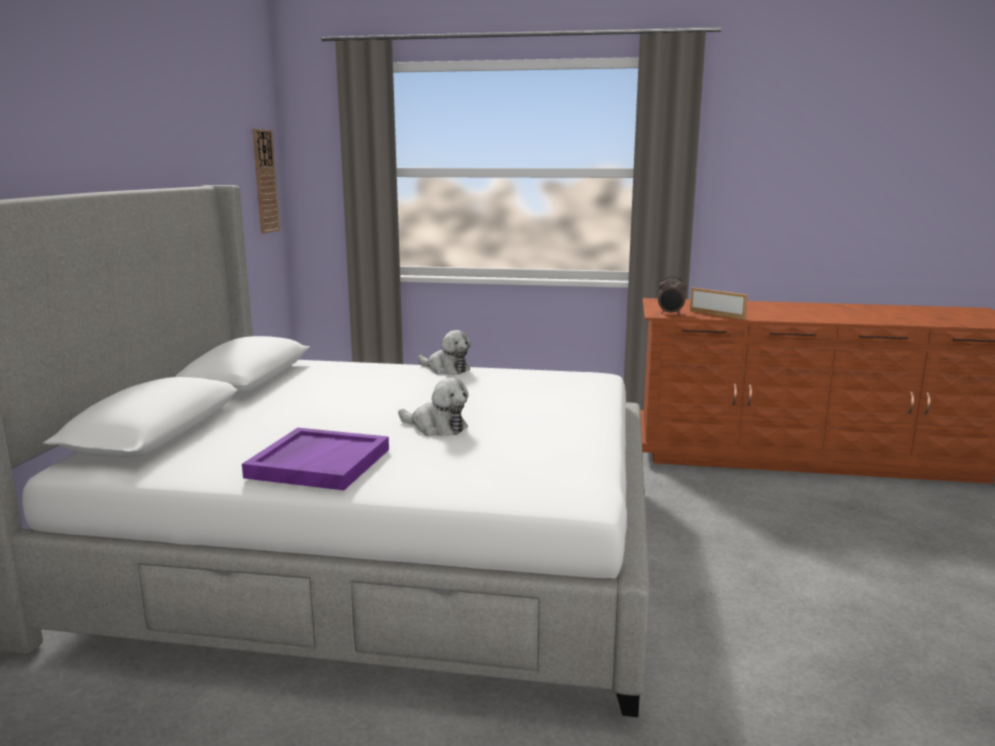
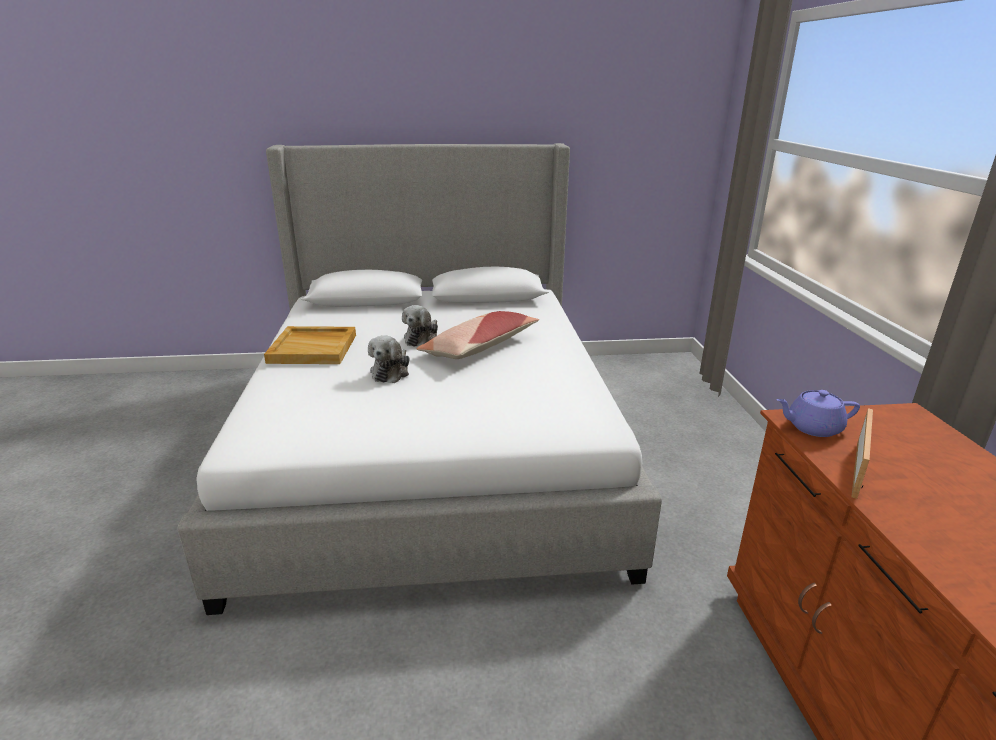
camera: 75 degrees right, 10 degrees up
purple tray [242,428,389,490] -> beige tray [264,326,356,364]
wall clock [252,129,280,234] -> none
plush toy [418,330,471,375] -> plush toy moved to [402,305,438,347]
alarm clock [658,276,687,315] -> purple teapot [776,390,860,437]
none -> pillow [416,311,539,359]

